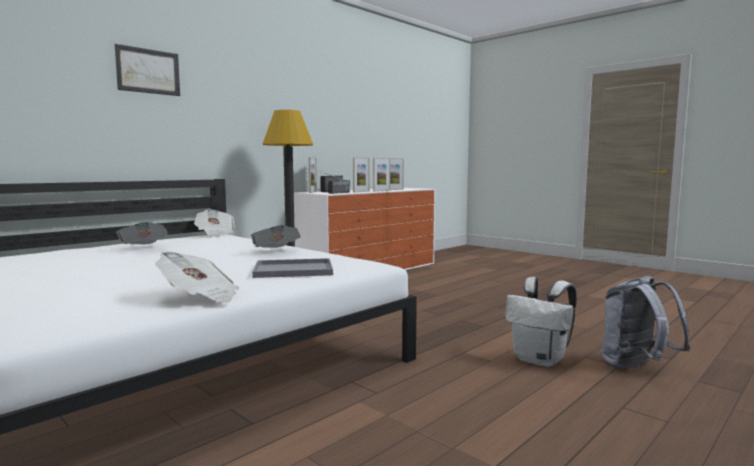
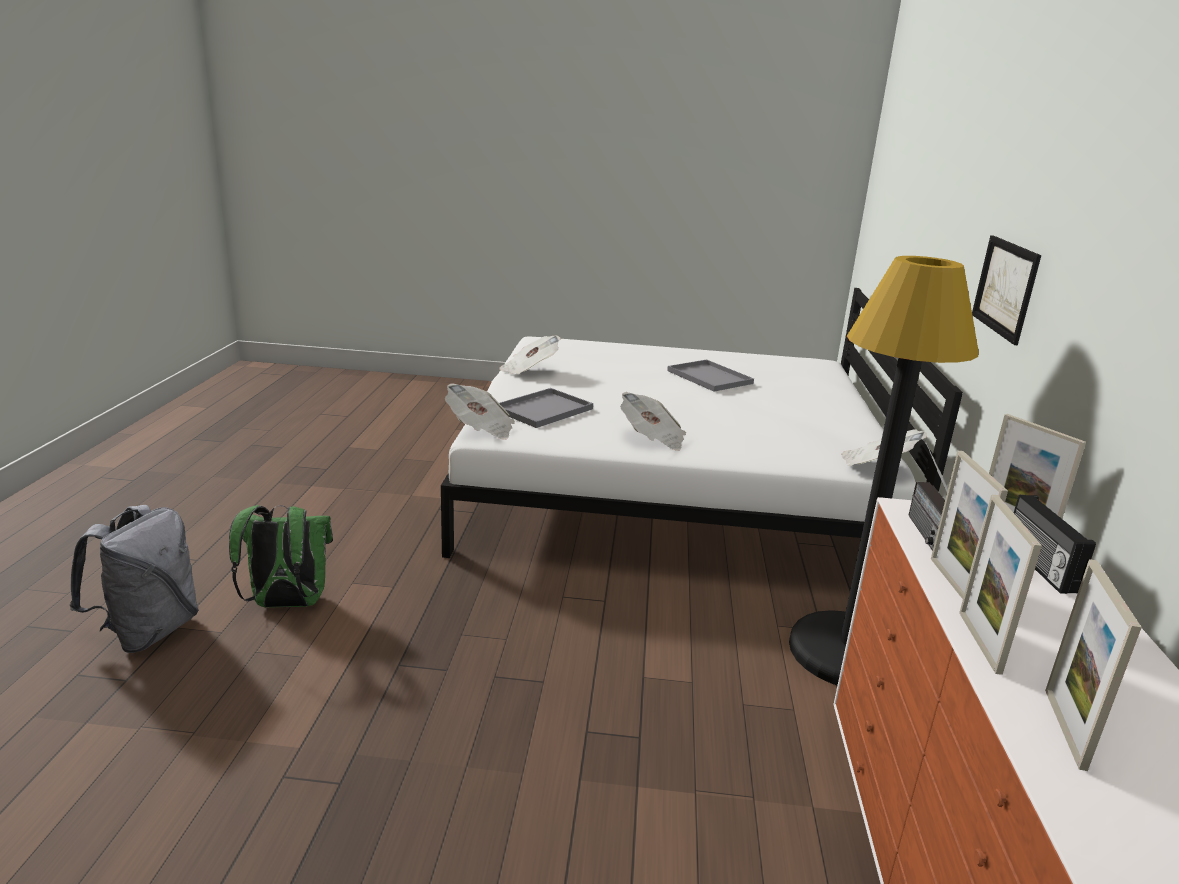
camera: 140 degrees right, 15 degrees up
picture [115,44,180,96] -> picture moved to [972,235,1041,345]
newspaper [116,222,168,244] -> newspaper moved to [445,383,515,440]
white backpack [505,277,577,367] -> green backpack [229,505,333,608]
none -> grey tray [667,359,754,392]

